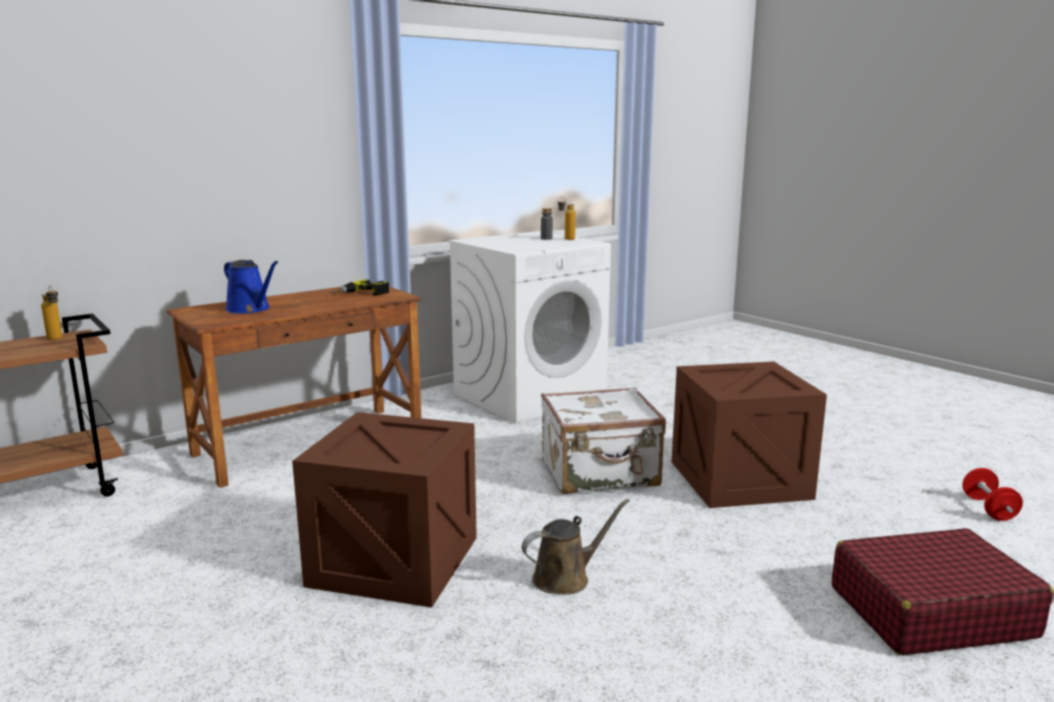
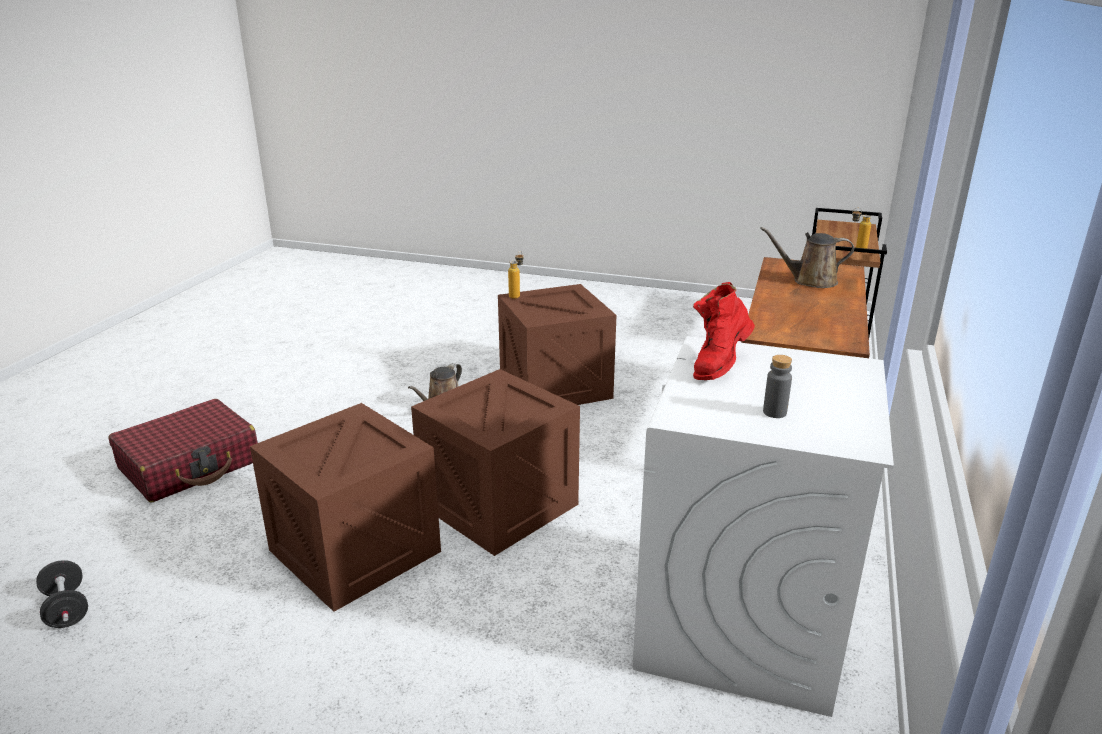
camera: 145 degrees right, 10 degrees up
blue watering can [224,260,278,314] -> brown watering can [760,227,854,288]
power drill [330,279,389,296] -> none
white suitcase [541,387,666,494] -> crate [411,369,580,556]
bottle [558,197,575,240] -> bottle moved to [508,251,524,299]
red dumbbell [962,468,1023,521] -> black dumbbell [36,560,88,628]
none -> red boot [693,282,755,380]

